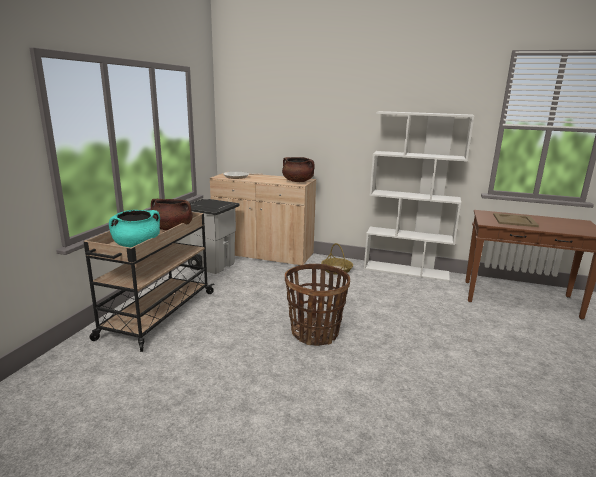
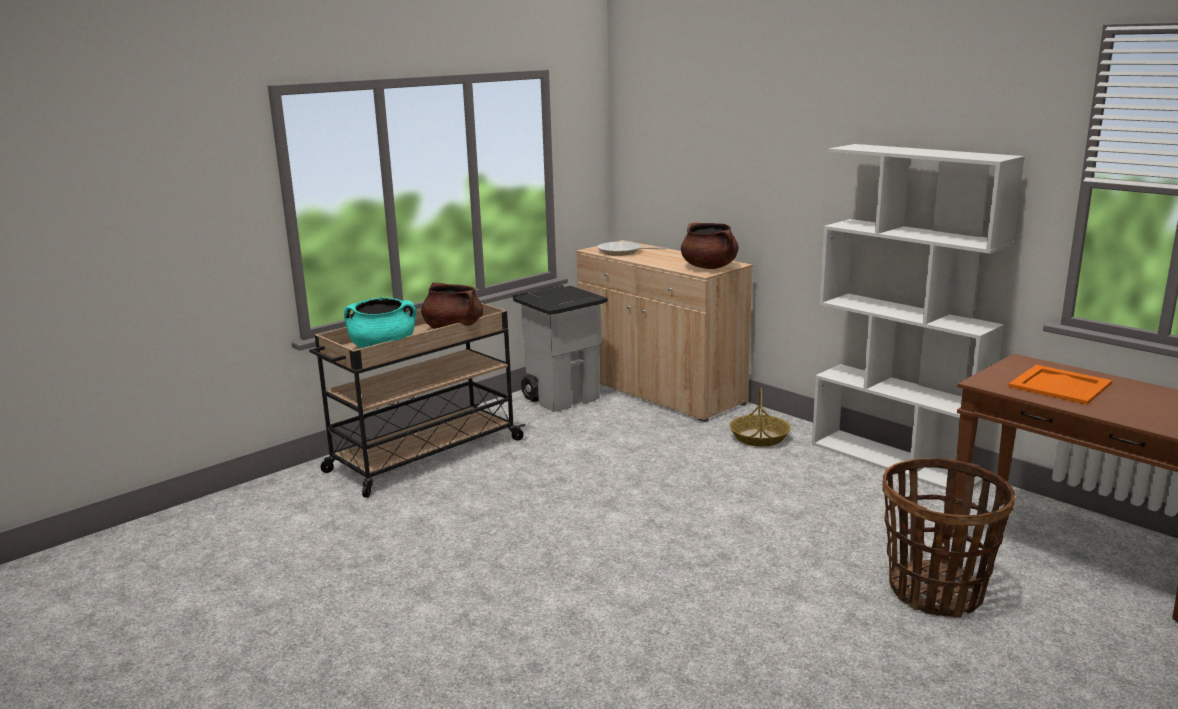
camera: 30 degrees right, 0 degrees up
basket [285,264,350,346] -> basket moved to [883,458,1015,618]
beige tray [493,213,539,227] -> orange tray [1008,365,1112,405]

